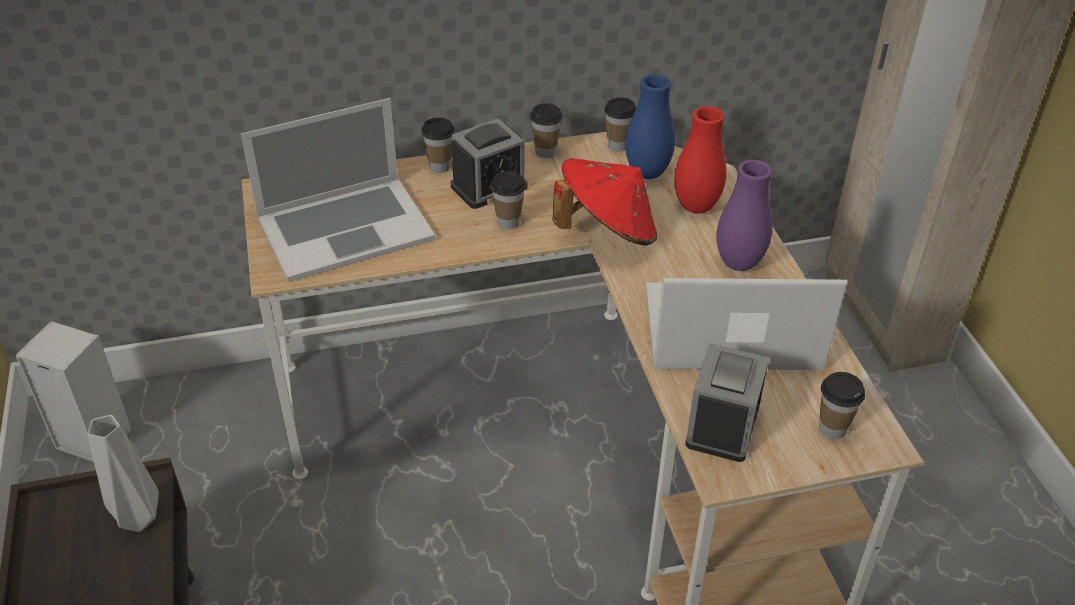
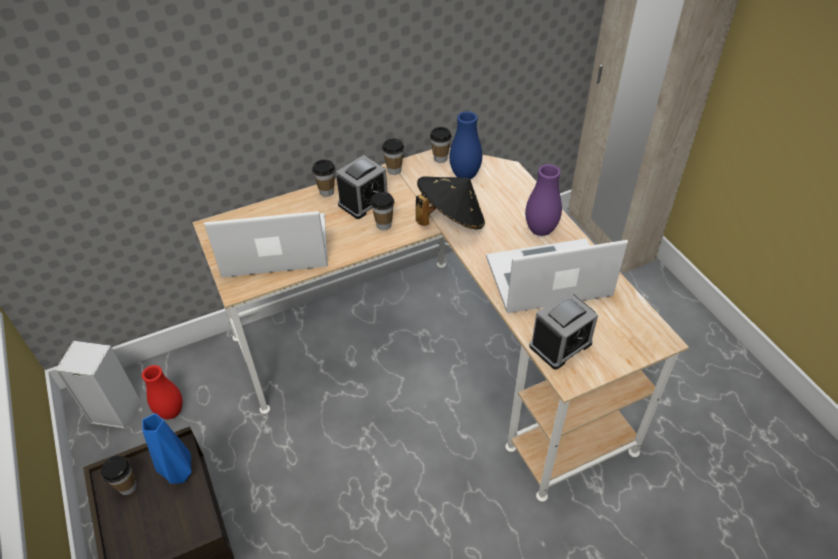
camera: 10 degrees left, 5 degrees up
grey vase [88,415,159,532] -> blue vase [142,413,192,484]
laptop [241,98,435,282] -> laptop turned 150 degrees counterclockwise [204,211,328,277]
red hat [553,158,657,246] -> black hat [416,176,485,229]
red vase [674,106,727,214] -> red vase moved to [142,365,182,419]
alarm clock [685,343,769,462] -> alarm clock turned 135 degrees counterclockwise [529,292,598,369]
cup [819,372,865,439] -> cup moved to [101,456,137,495]

